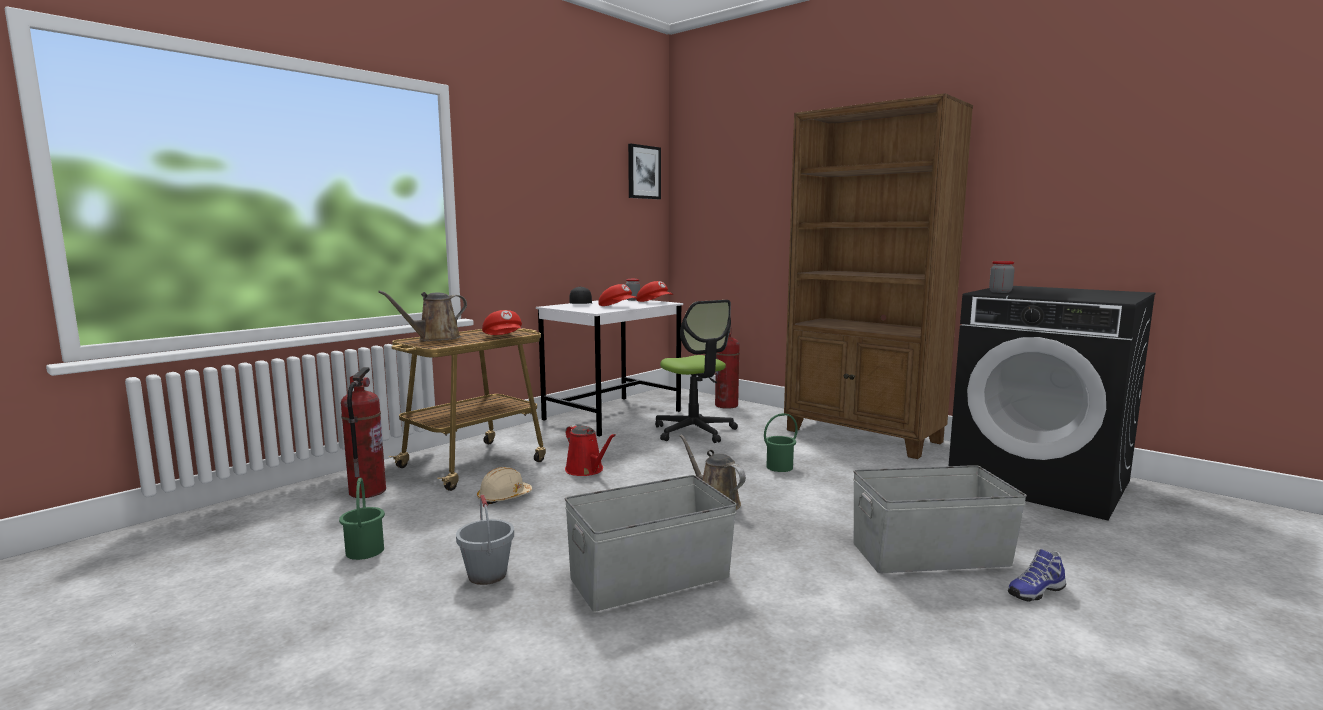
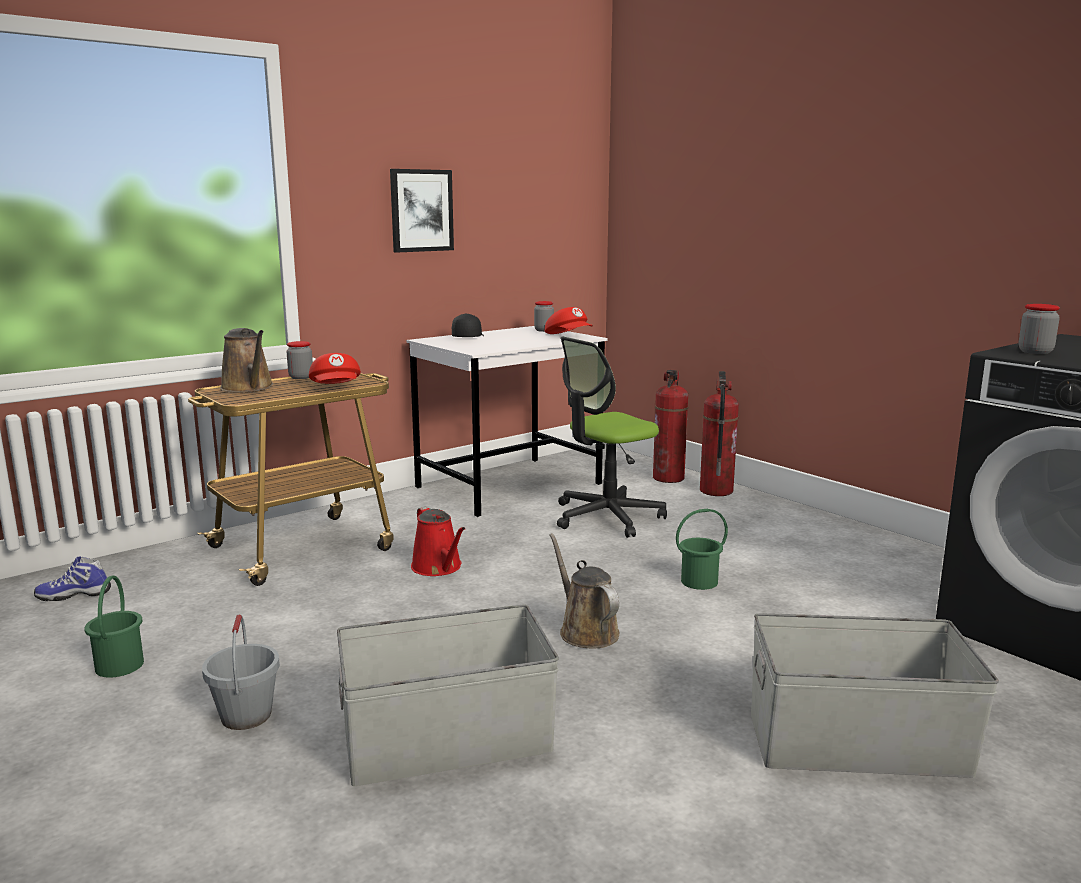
camera: 10 degrees right, 5 degrees up
fire extinguisher [341,367,386,498] -> fire extinguisher moved to [700,371,739,496]
brown watering can [378,290,467,341] -> brown watering can turned 90 degrees counterclockwise [220,328,273,393]
beige hard hat [477,467,532,504] -> none
red cap [598,284,638,306] -> none
picture [628,144,661,199] -> picture moved to [390,169,454,253]
office chair [655,300,738,443] -> office chair turned 75 degrees clockwise [557,336,667,538]
brown bookcase [784,93,973,459] -> none
shoe [1008,549,1066,602] -> shoe moved to [34,556,111,601]
none -> jar [287,341,313,379]

